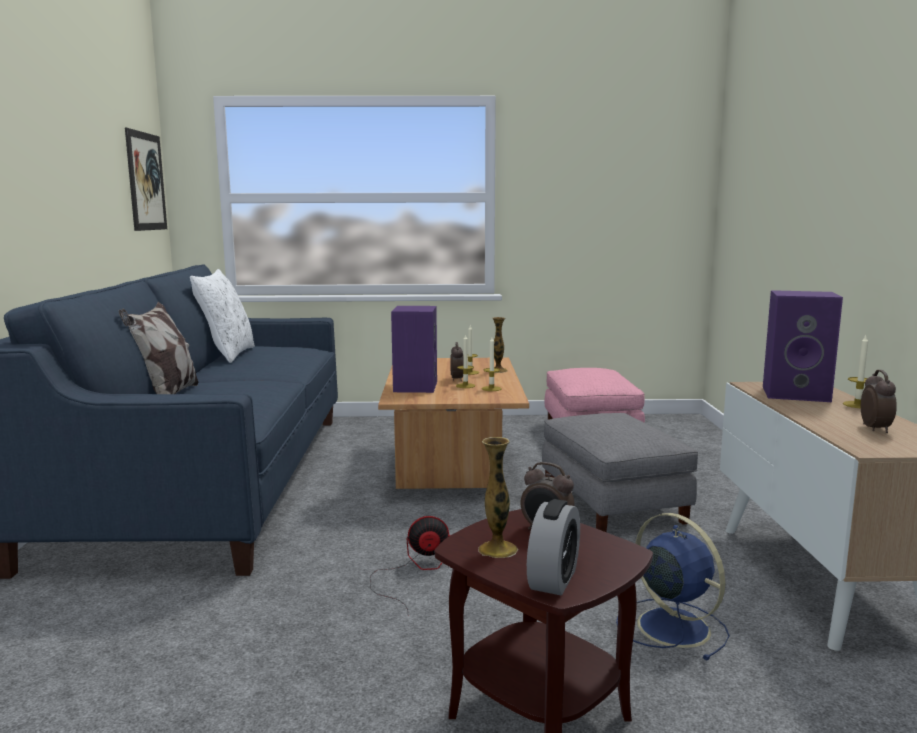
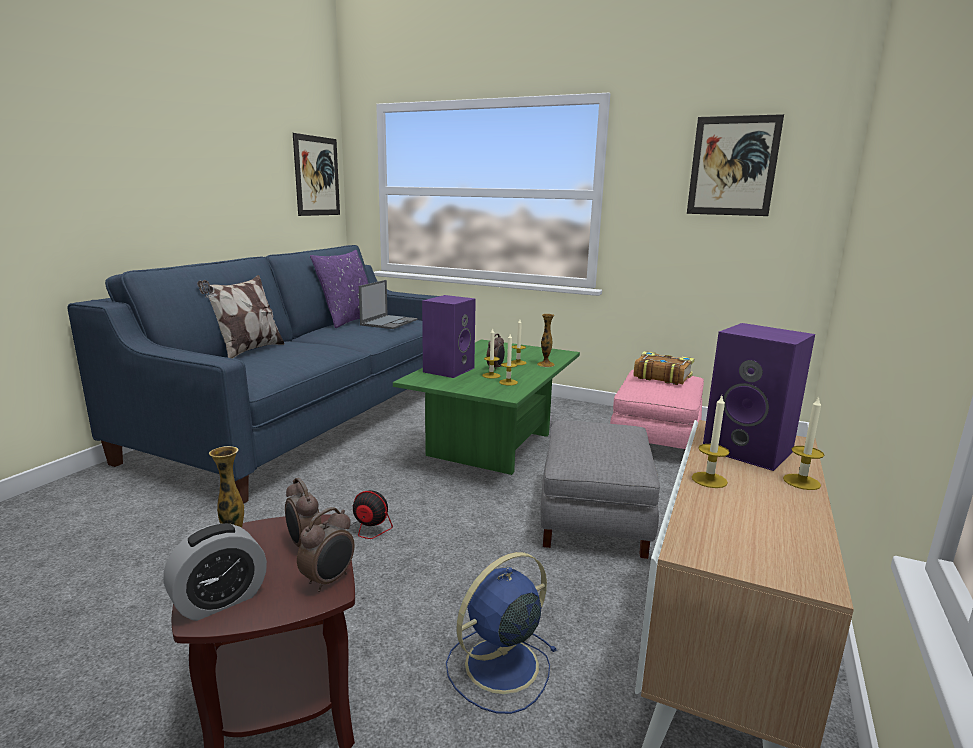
camera: 25 degrees right, 5 degrees up
white pillow [190,269,255,363] -> purple pillow [310,250,369,328]
brown coffee table [378,357,529,489] -> green coffee table [393,339,580,475]
blue fan [616,513,730,660] -> blue fan turned 120 degrees counterclockwise [446,552,558,714]
alarm clock [861,370,897,433] -> alarm clock moved to [297,507,354,592]
none -> laptop [359,280,418,329]
none -> book [634,351,695,385]
none -> picture [687,114,784,216]
none -> candle [692,396,730,488]

